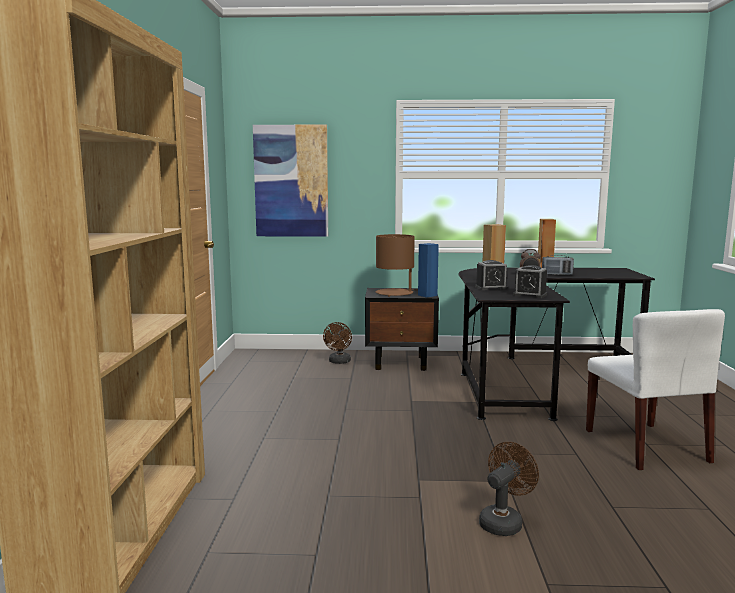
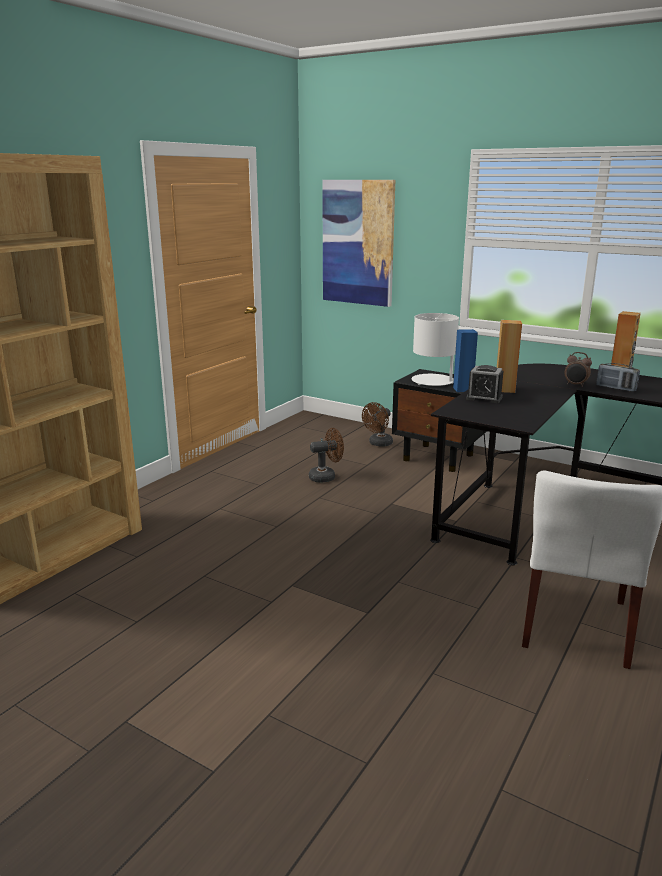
camera: 30 degrees right, 10 degrees up
brown table lamp [376,234,418,297] -> white table lamp [411,313,459,386]
brown fan [479,442,539,536] -> brown fan moved to [309,428,344,483]
alarm clock [513,265,547,298] -> none

